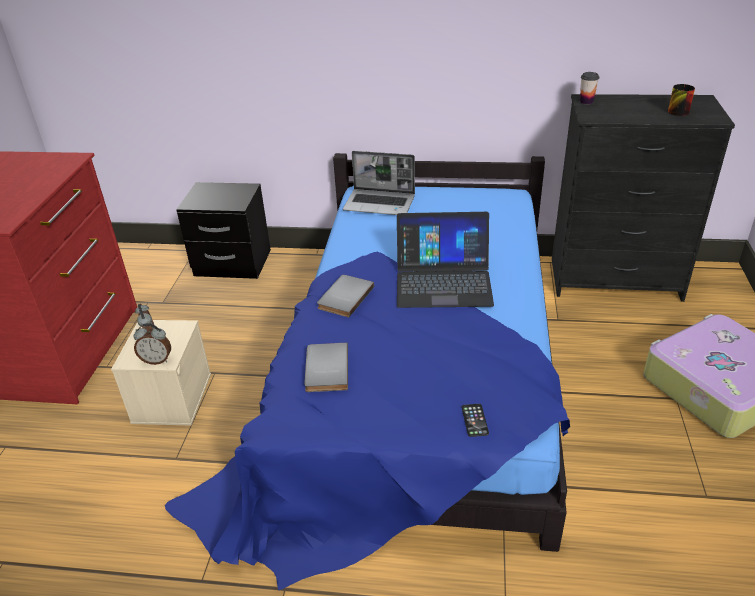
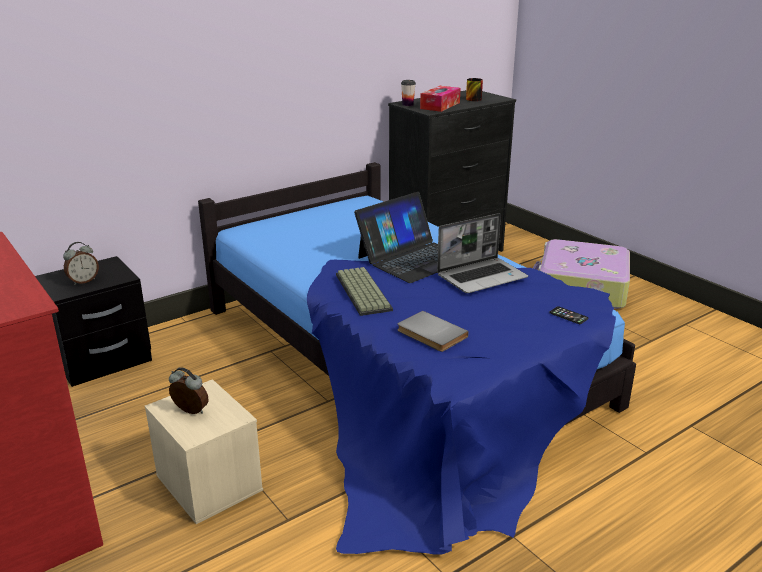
camera: 45 degrees left, 10 degrees down
alarm clock [134,323,171,365] -> alarm clock moved to [63,242,99,285]
grey book [317,275,374,317] -> keyboard [336,267,393,316]
laptop [343,151,415,215] -> laptop moved to [437,213,528,293]
none -> tissue box [420,86,461,112]

